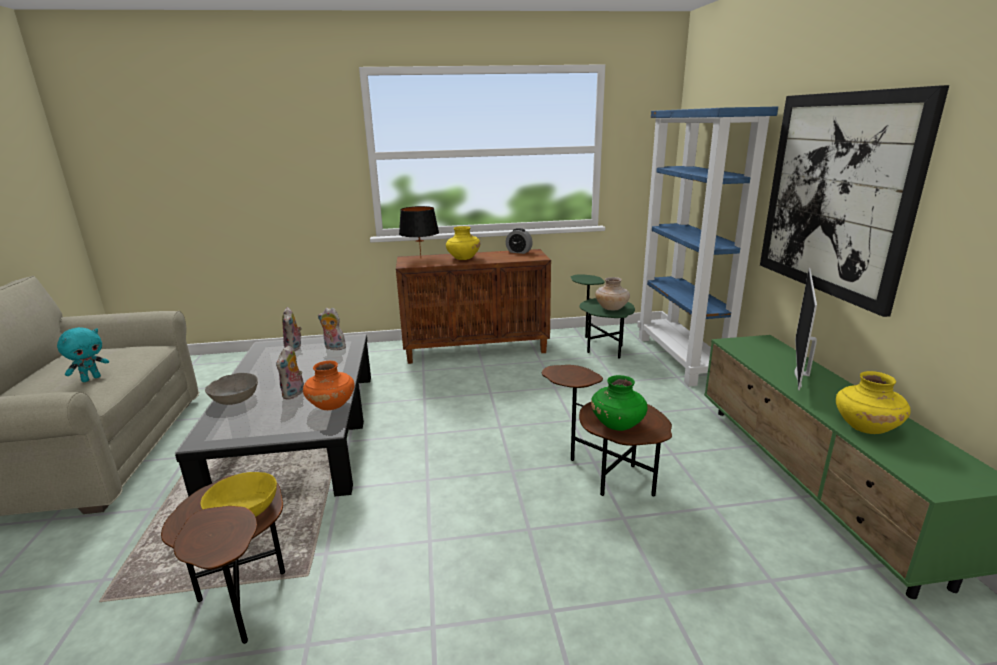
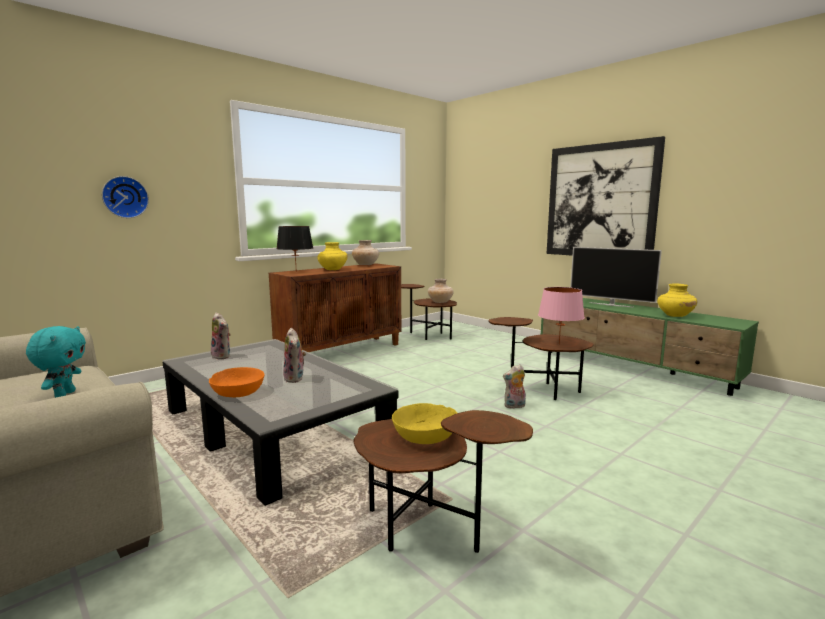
camera: 35 degrees left, 10 degrees down
grey bowl [205,373,258,405] -> orange bowl [209,367,265,397]
orange vase [303,361,355,410] -> none
plush toy [318,308,346,350] -> plush toy moved to [503,365,526,409]
alarm clock [506,228,533,254] -> beige vase [352,240,379,265]
green side table [571,274,635,359] -> brown side table [401,284,457,340]
green vase [591,375,648,431] -> pink table lamp [538,287,585,345]
blue bookcase [637,107,778,386] -> none
television [794,268,817,390] -> television turned 45 degrees counterclockwise [570,247,662,308]
none -> wall clock [102,176,149,218]

